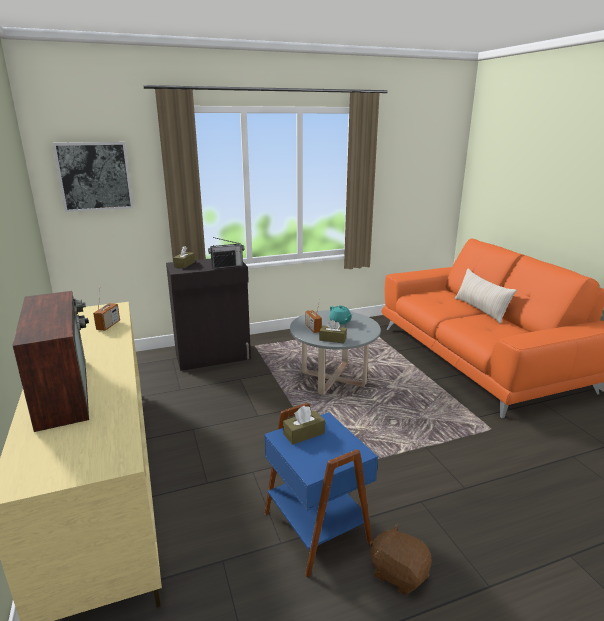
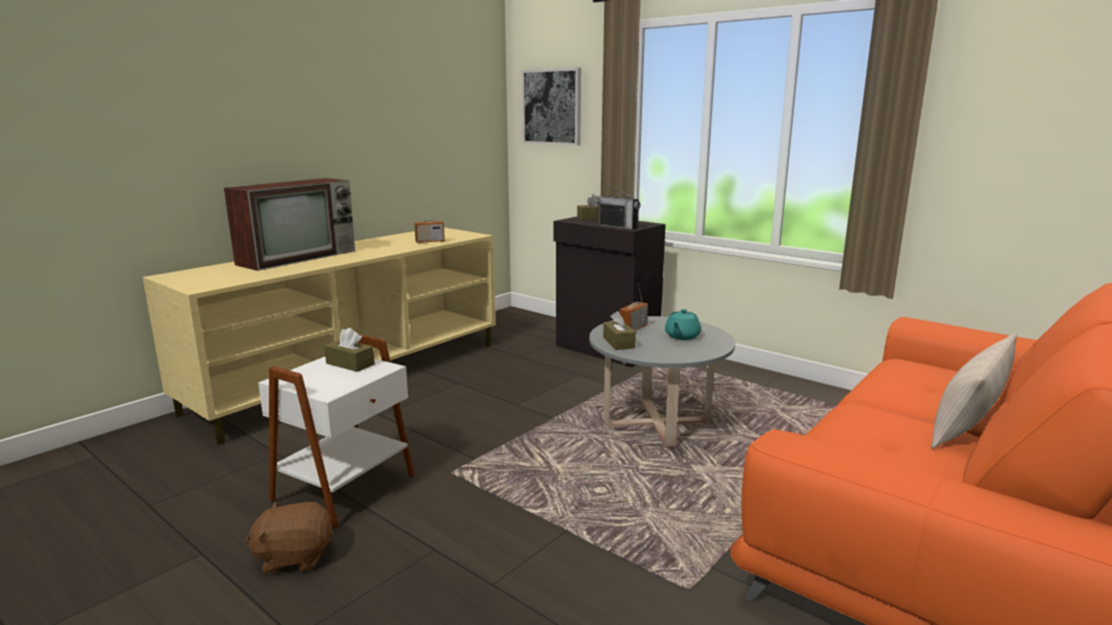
camera: 60 degrees right, 5 degrees down
blue side table [264,403,378,578] -> white side table [258,334,415,529]
brown plush toy [370,524,432,594] -> brown plush toy turned 105 degrees counterclockwise [245,502,333,574]

